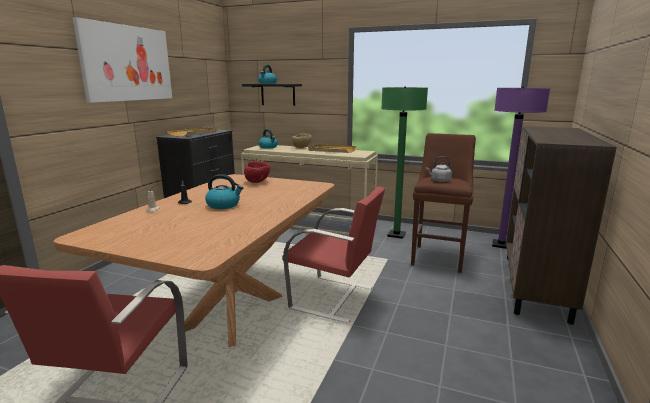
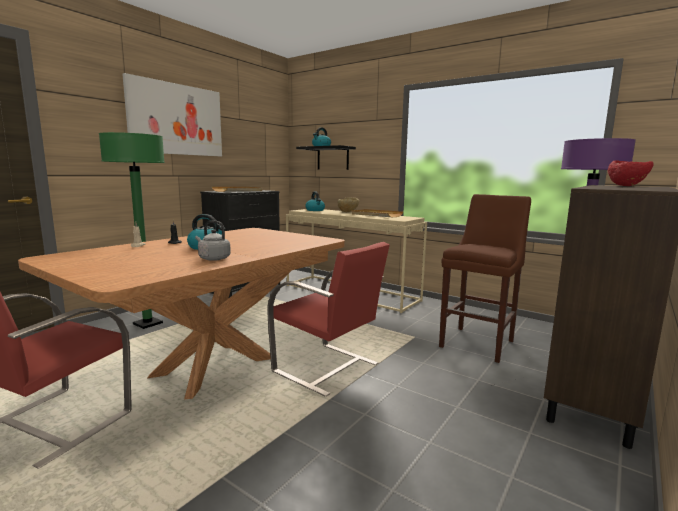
camera: 15 degrees right, 5 degrees down
red bowl [244,161,270,183] -> red bowl moved to [608,160,653,186]
green floor lamp [381,87,428,239] -> green floor lamp moved to [99,132,165,329]
grey kettle [426,157,452,182] -> grey kettle moved to [195,221,231,261]

